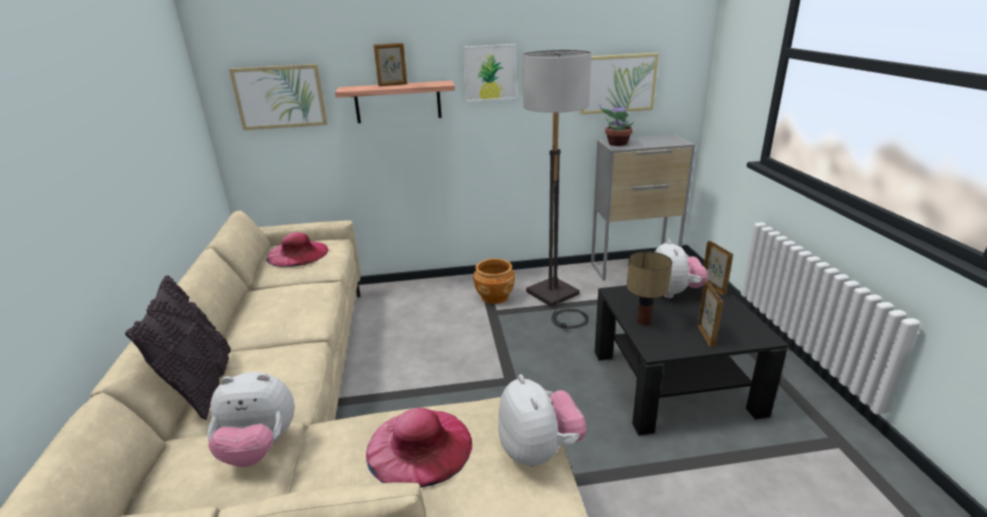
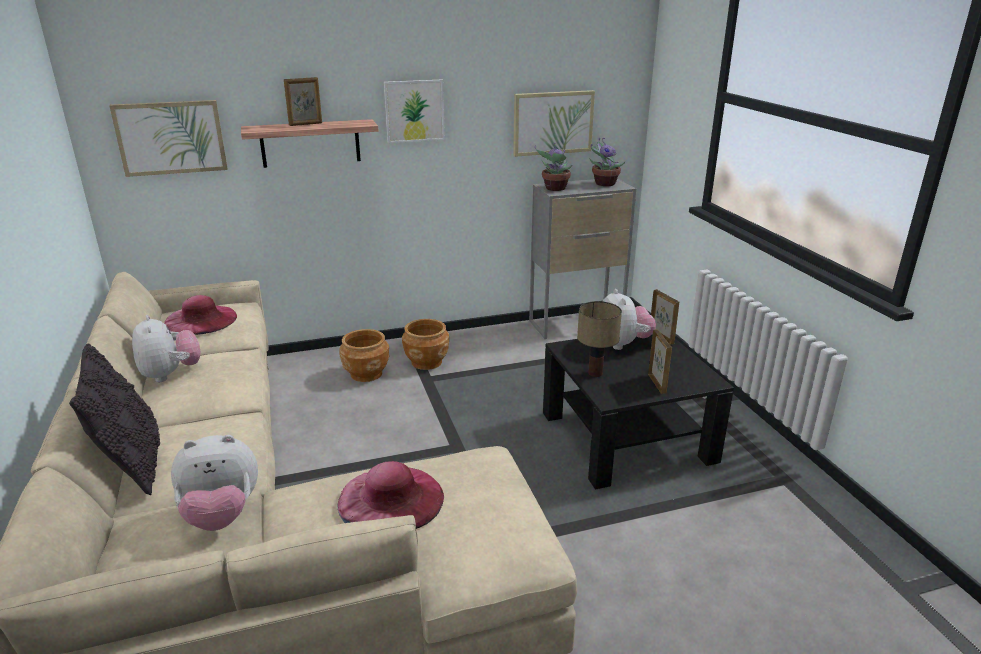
camera: 10 degrees left, 0 degrees up
plush toy [498,374,587,466] -> plush toy moved to [132,315,201,382]
floor lamp [522,50,591,330] -> none
none -> brown planter [339,329,390,382]
none -> potted plant [589,138,626,186]

